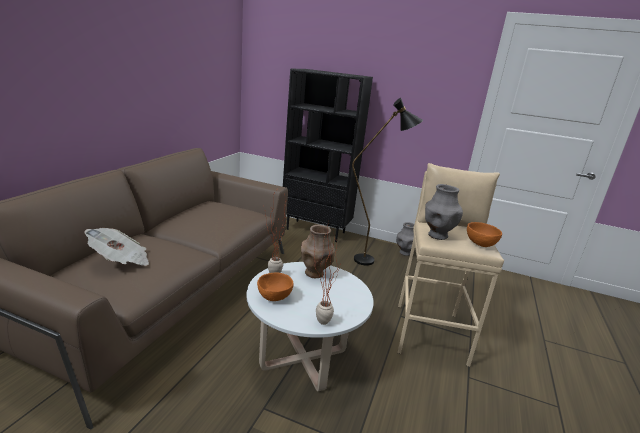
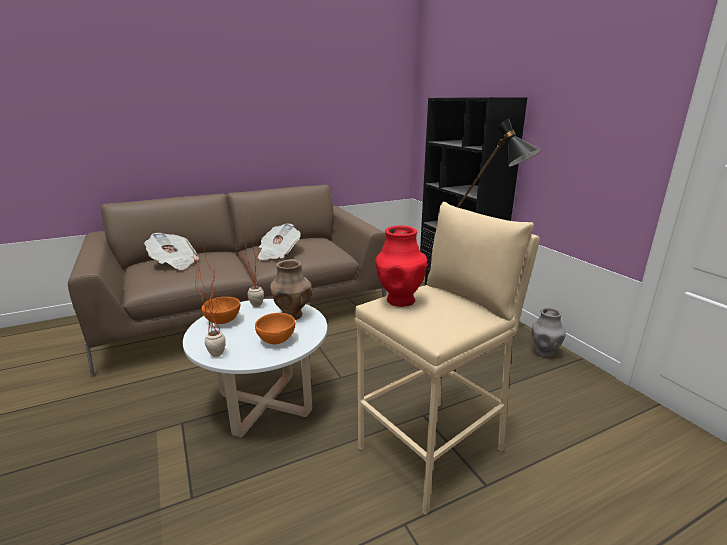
camera: 45 degrees right, 0 degrees up
grey vase [425,184,463,240] -> red vase [375,225,427,307]
orange bowl [467,222,502,247] -> orange bowl moved to [255,313,295,344]
none -> newspaper [258,223,301,260]

